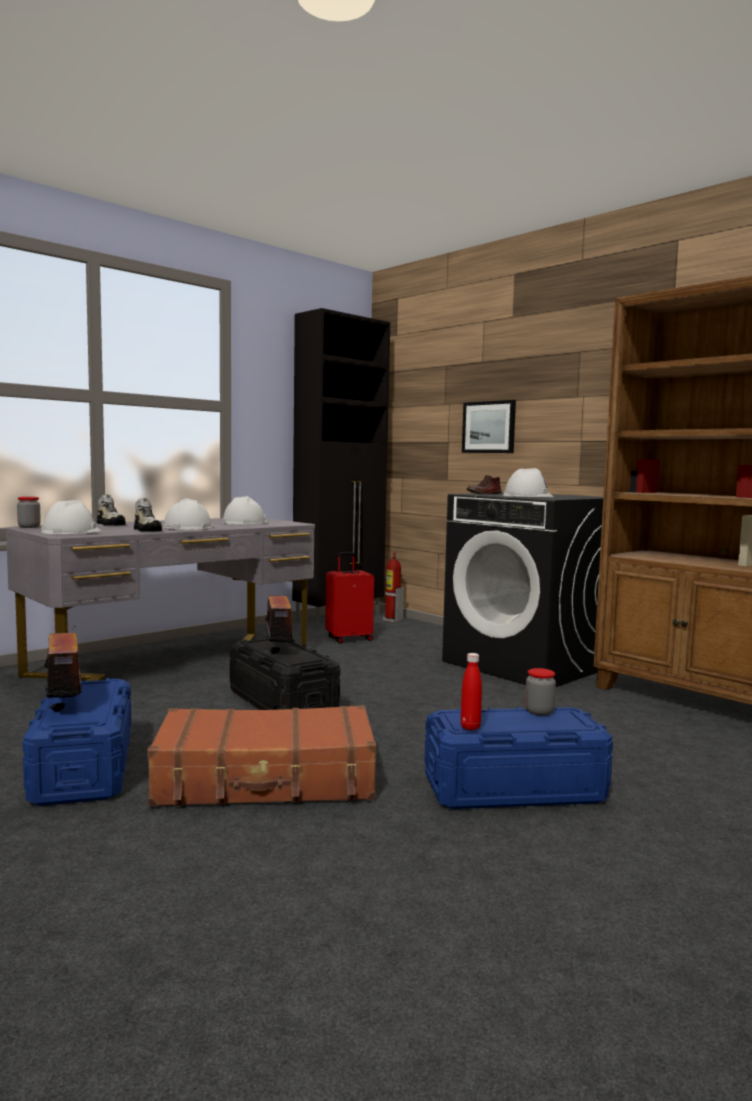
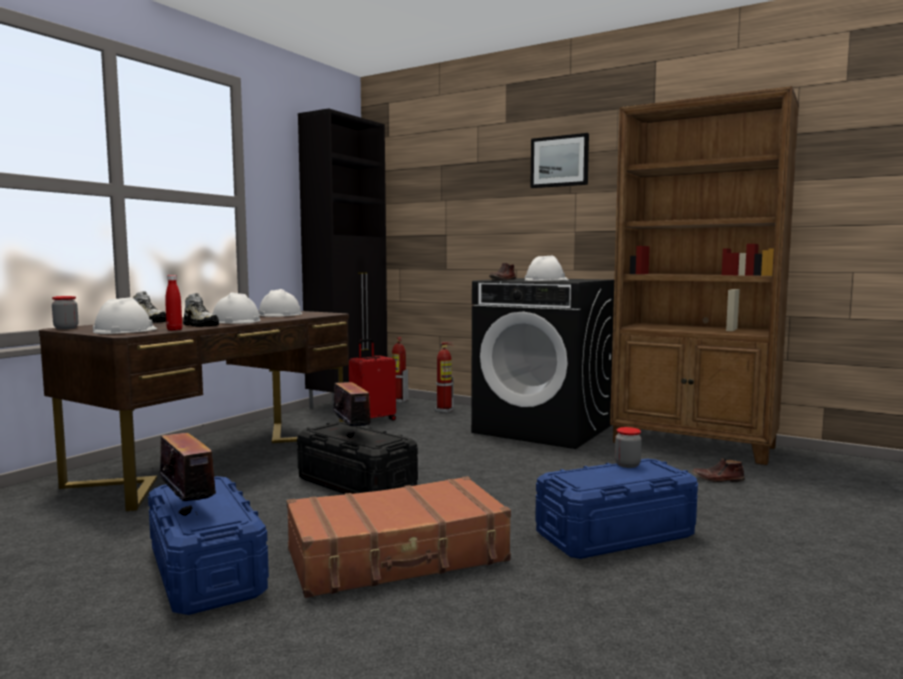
camera: 15 degrees left, 0 degrees up
grey desk [6,518,315,681] -> brown desk [39,311,349,511]
red bottle [461,653,482,730] -> red bottle moved to [165,275,182,331]
picture [462,400,516,453] -> picture moved to [530,133,589,188]
none -> fire extinguisher [434,342,454,413]
none -> brown shoe [692,458,745,482]

